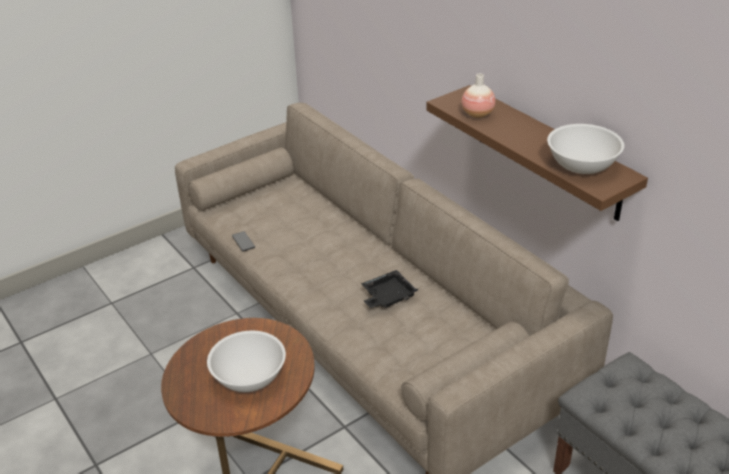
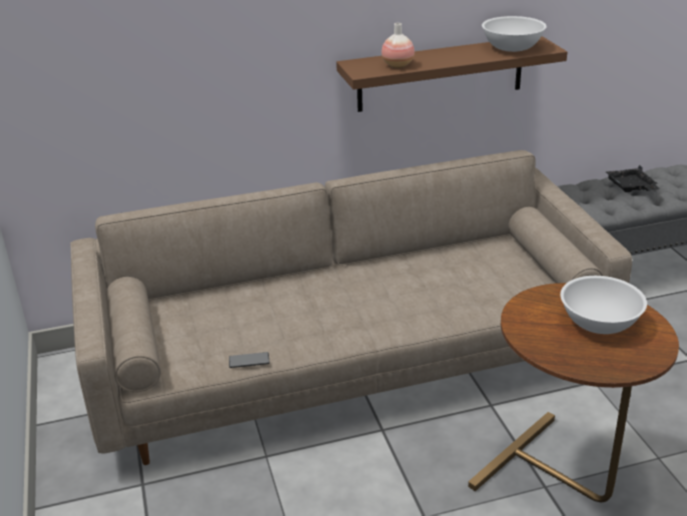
camera: 70 degrees left, 5 degrees down
black tray [361,270,418,308] -> black tray moved to [606,165,660,192]

